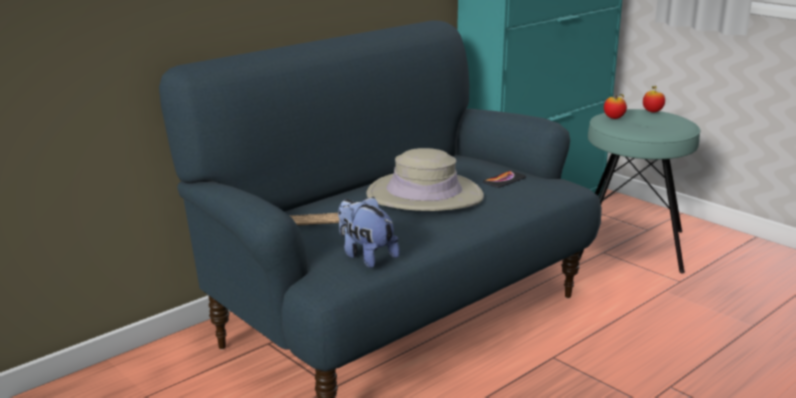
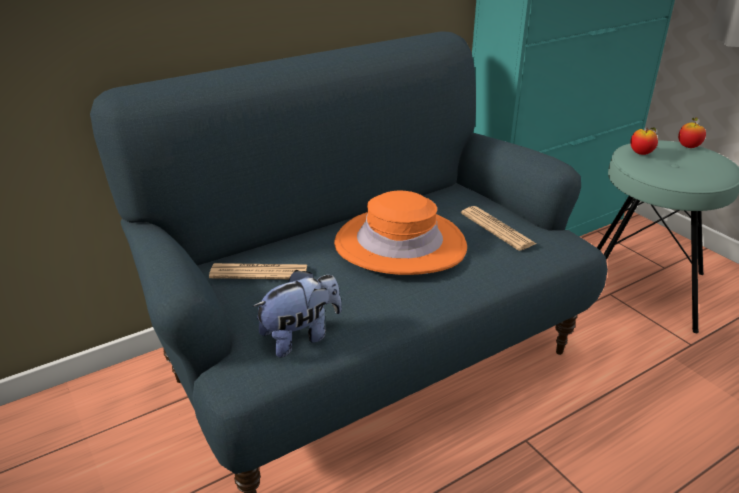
camera: 10 degrees right, 10 degrees up
plush toy [338,196,400,268] -> plush toy turned 90 degrees clockwise [252,270,342,358]
beige hat [366,148,484,211] -> orange hat [334,191,467,275]
phone [483,171,526,188] -> newspaper [461,206,536,251]

